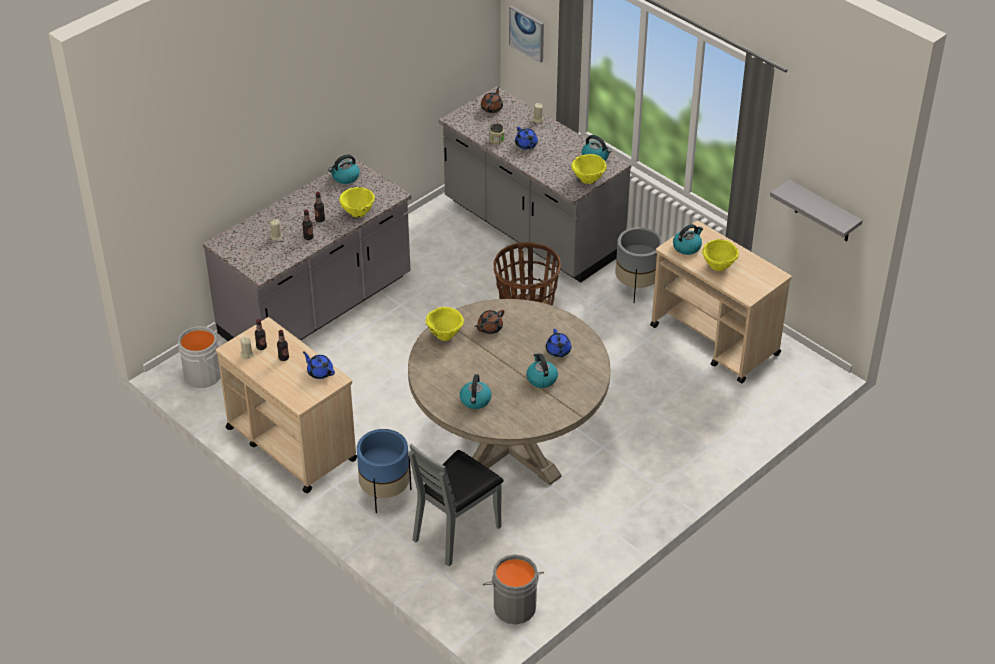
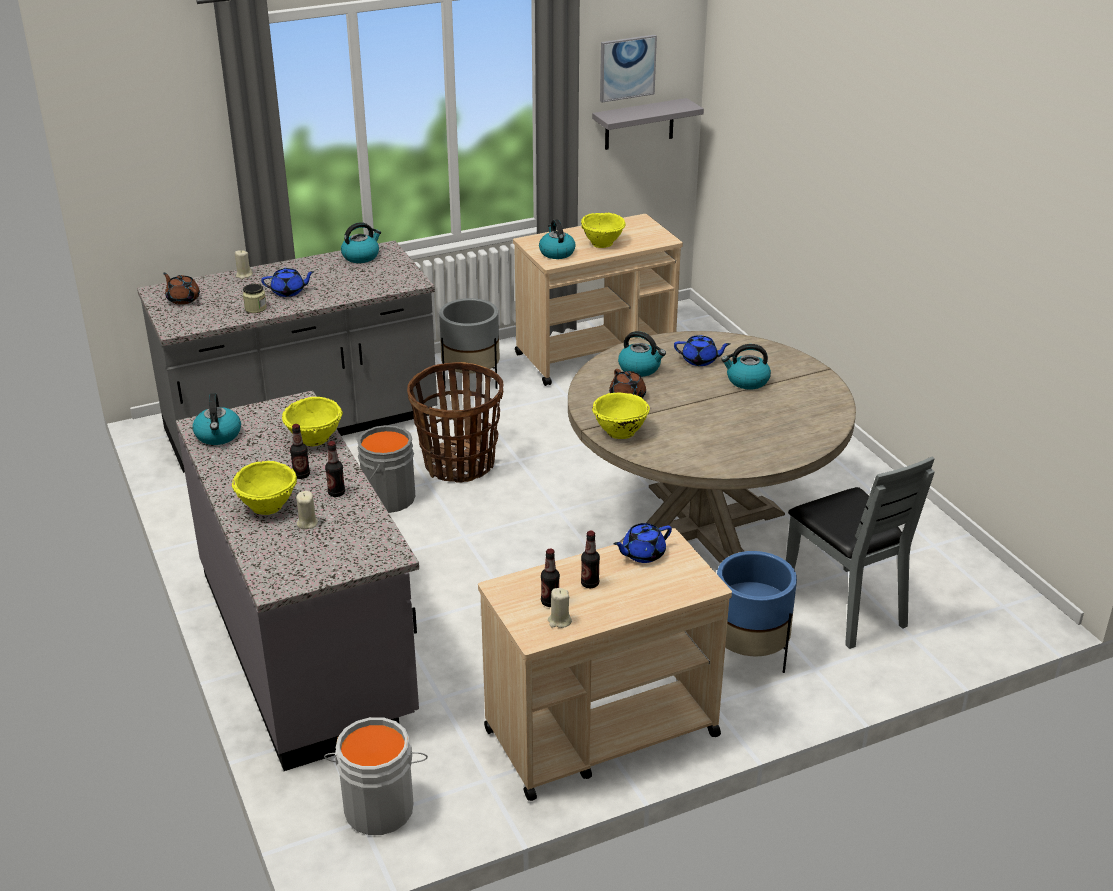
camera: 70 degrees left, 10 degrees down
kettle [460,374,491,409] -> kettle moved to [618,331,666,377]
grey bucket [483,554,544,624] -> grey bucket moved to [357,425,415,513]
picture [509,6,544,63] -> picture moved to [600,35,657,102]
yellow bowl [571,154,607,184] -> yellow bowl moved to [232,461,297,515]

